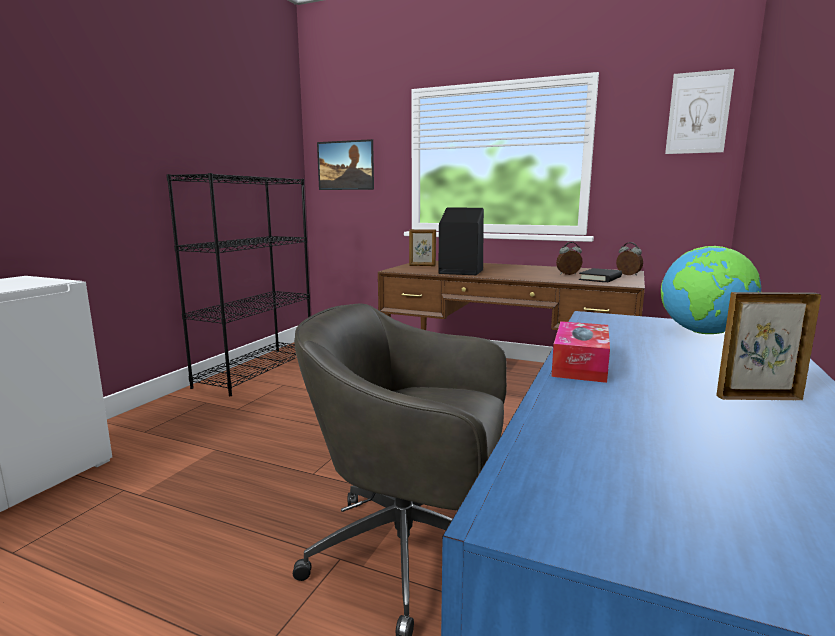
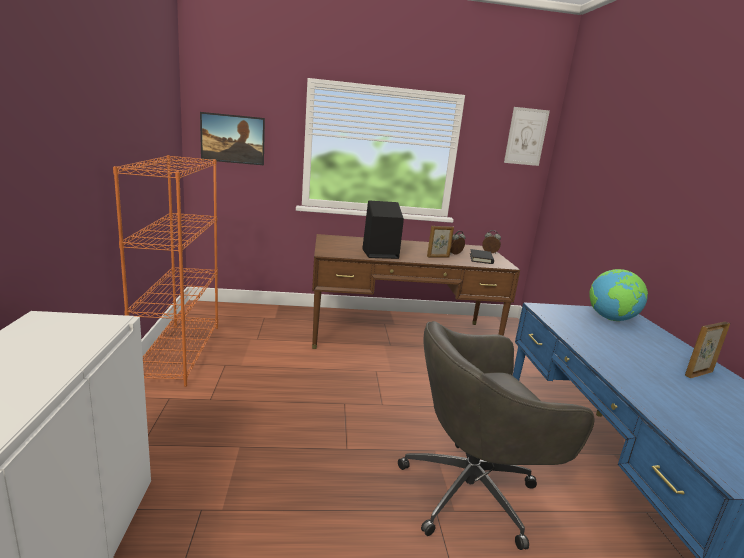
camera: 30 degrees left, 5 degrees up
black bookcase [167,173,311,396] -> orange bookcase [113,155,218,387]
picture frame [409,229,436,266] -> picture frame moved to [427,226,454,258]
tissue box [551,321,610,383] -> none

